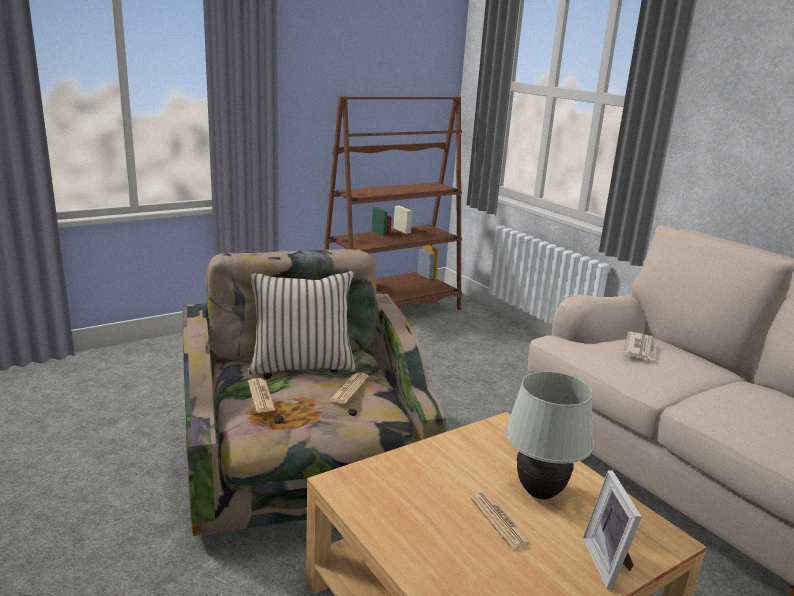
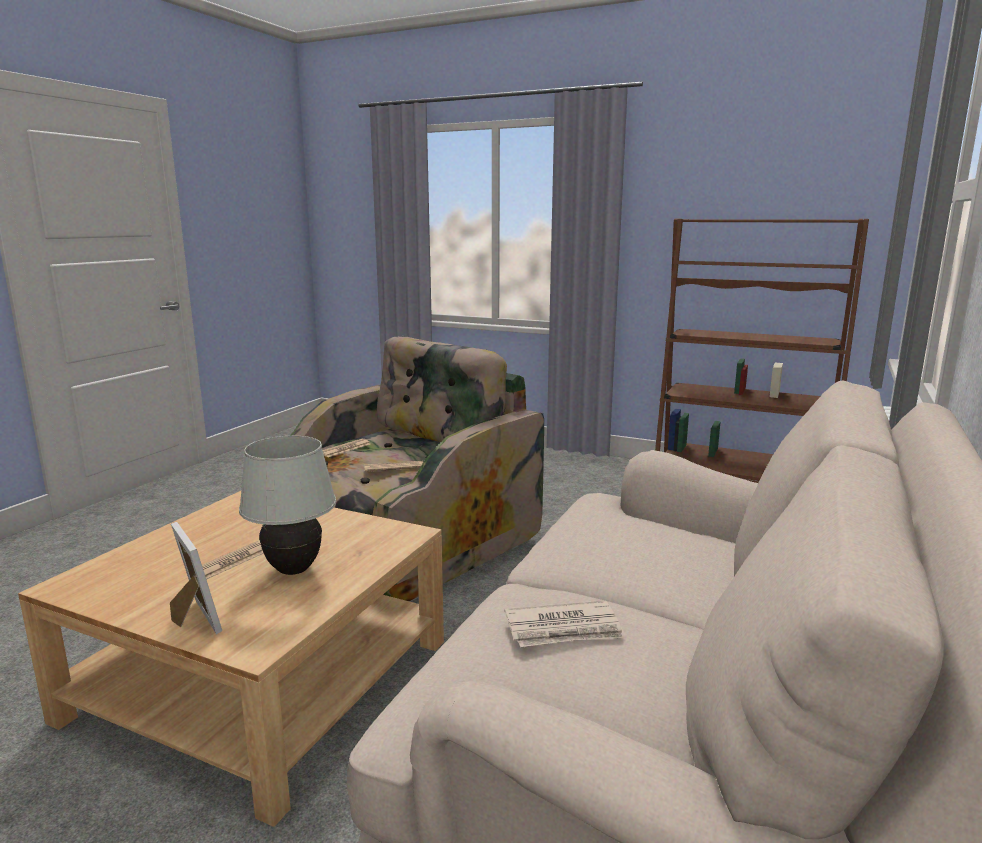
camera: 60 degrees right, 5 degrees down
beige pillow [248,271,356,374] -> none
picture frame [583,470,642,590] -> picture frame turned 90 degrees clockwise [170,522,222,634]
newspaper [623,332,656,360] -> newspaper moved to [505,601,626,647]

